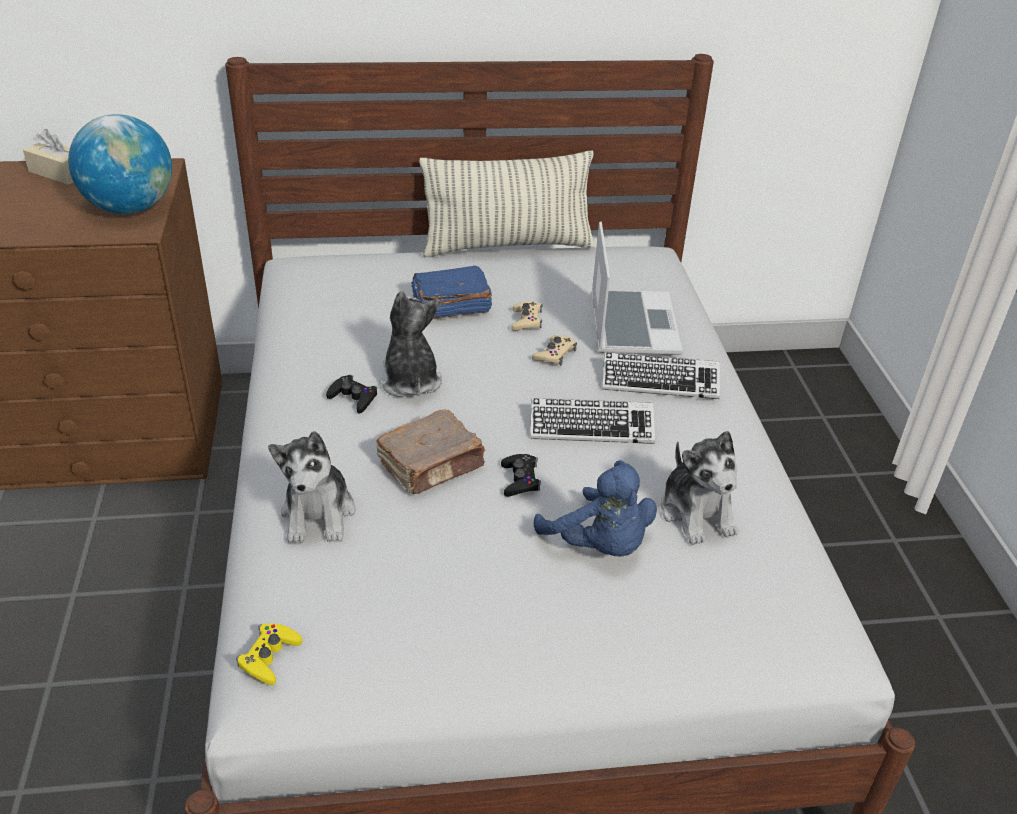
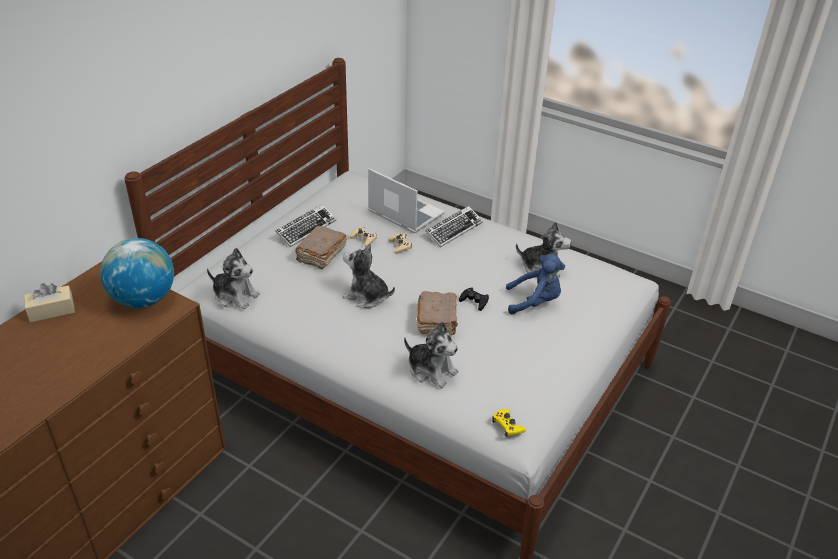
camera: 50 degrees left, 0 degrees up
black game controller [326,375,377,414] -> none
blue book [411,266,492,320] -> brown book [296,226,347,269]
pillow [419,151,595,257] -> none
keyboard [530,398,655,444] -> keyboard moved to [275,205,337,247]
none -> plush toy [207,248,260,309]

